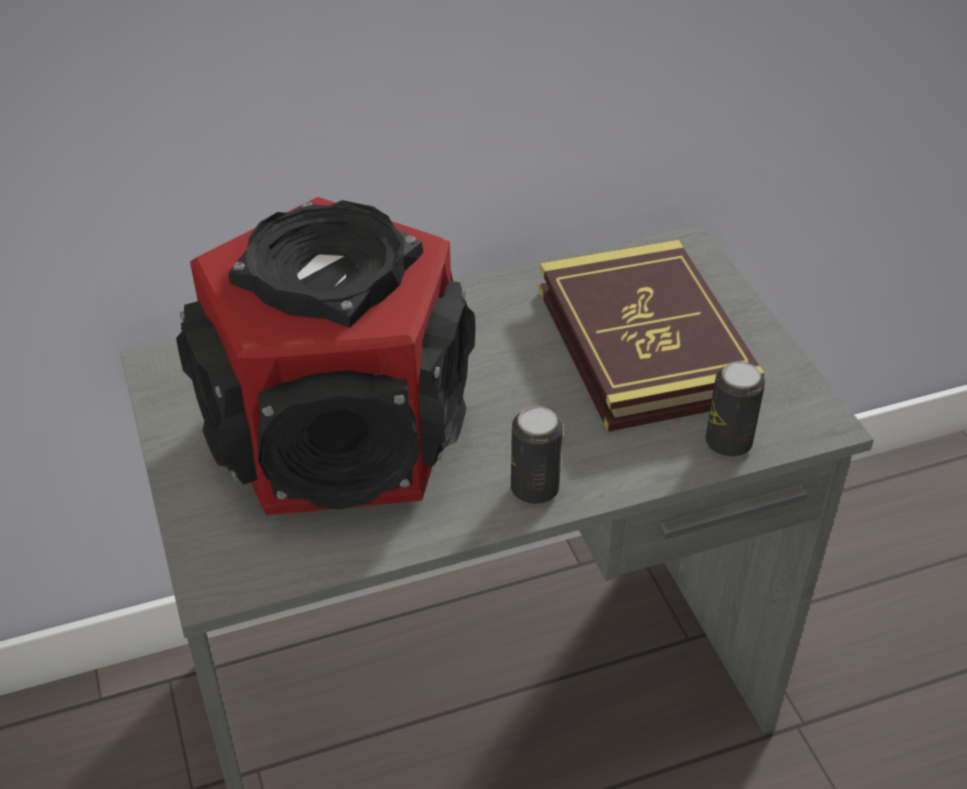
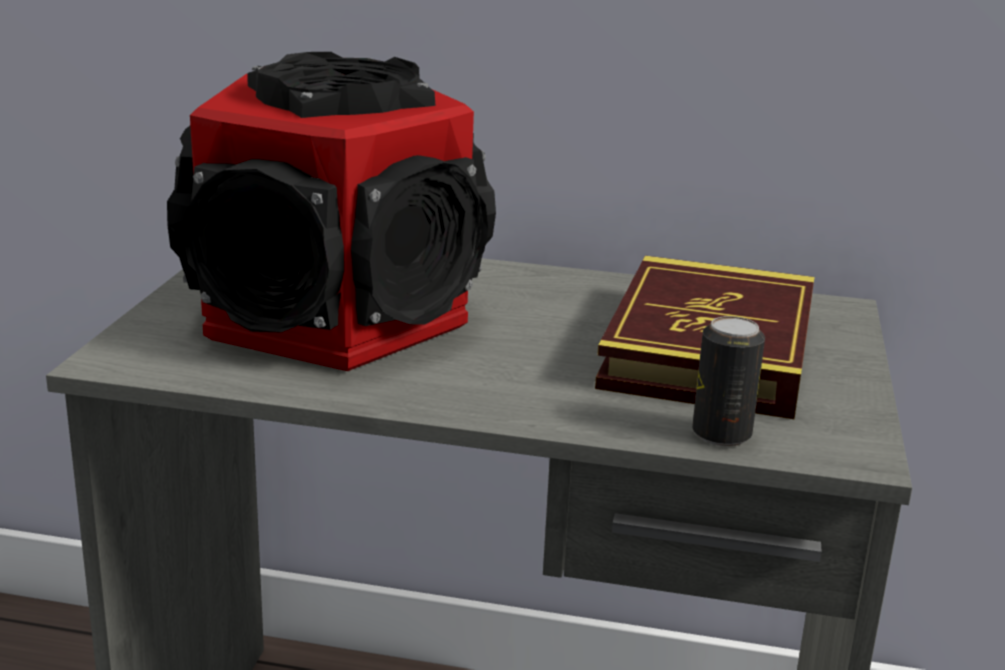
camera: 30 degrees right, 20 degrees down
can [511,406,563,504] -> none

